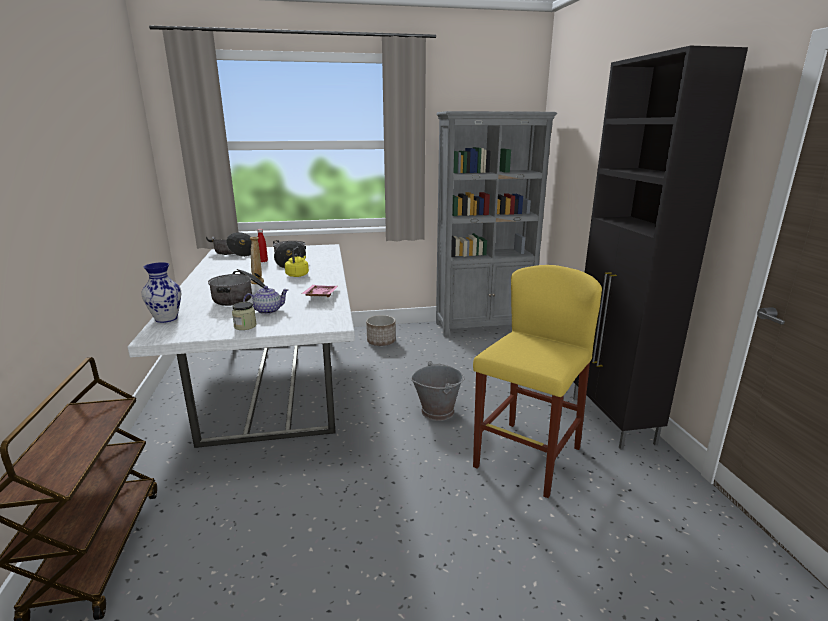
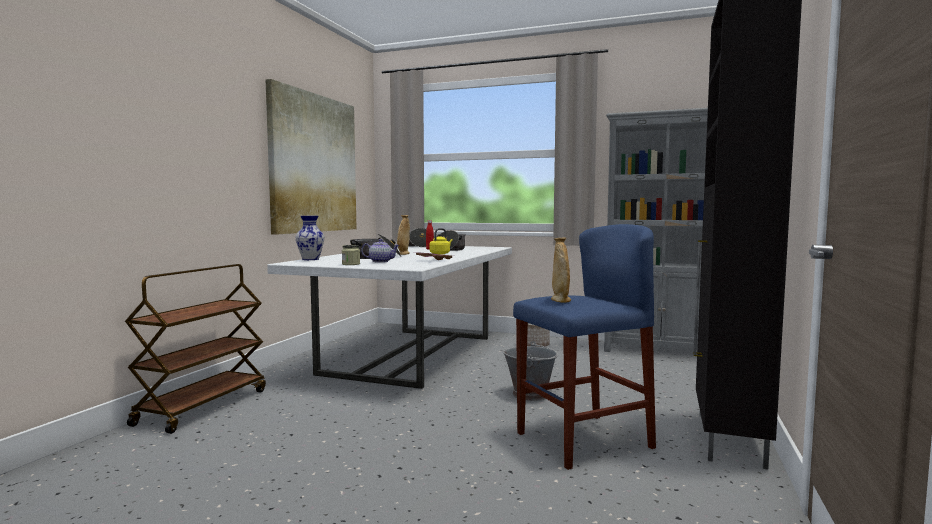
camera: 30 degrees right, 15 degrees down
yellow stool [473,265,602,498] -> blue stool [513,224,656,470]
none -> picture [266,79,356,235]
none -> beige vase [551,238,571,302]

